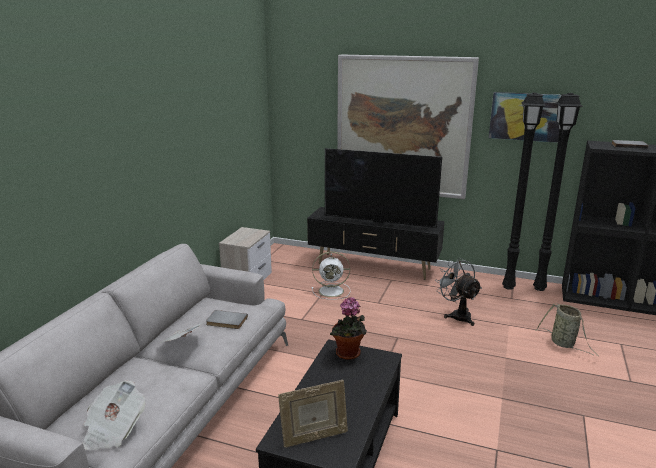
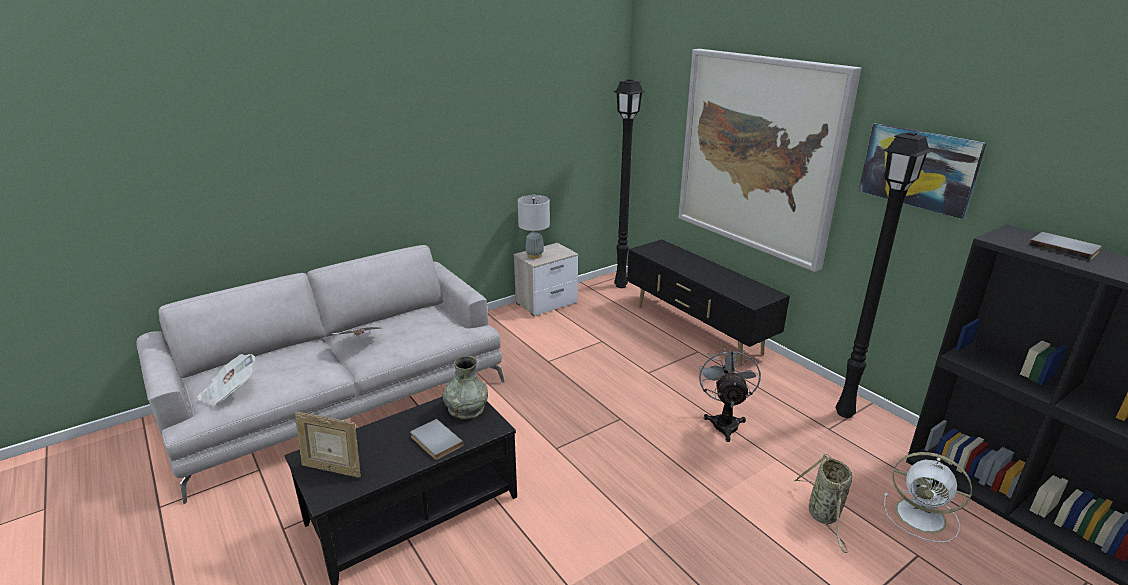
camera: 35 degrees right, 5 degrees up
grey book [206,310,248,329] -> grey book moved to [410,419,464,460]
white fan [312,252,350,300] -> white fan moved to [884,452,972,543]
television [325,148,442,228] -> none
potted plant [330,297,367,360] -> grey vase [443,356,488,420]
black floor lamp [533,93,583,291] -> black floor lamp moved to [613,79,645,288]
none -> grey table lamp [518,195,550,259]

